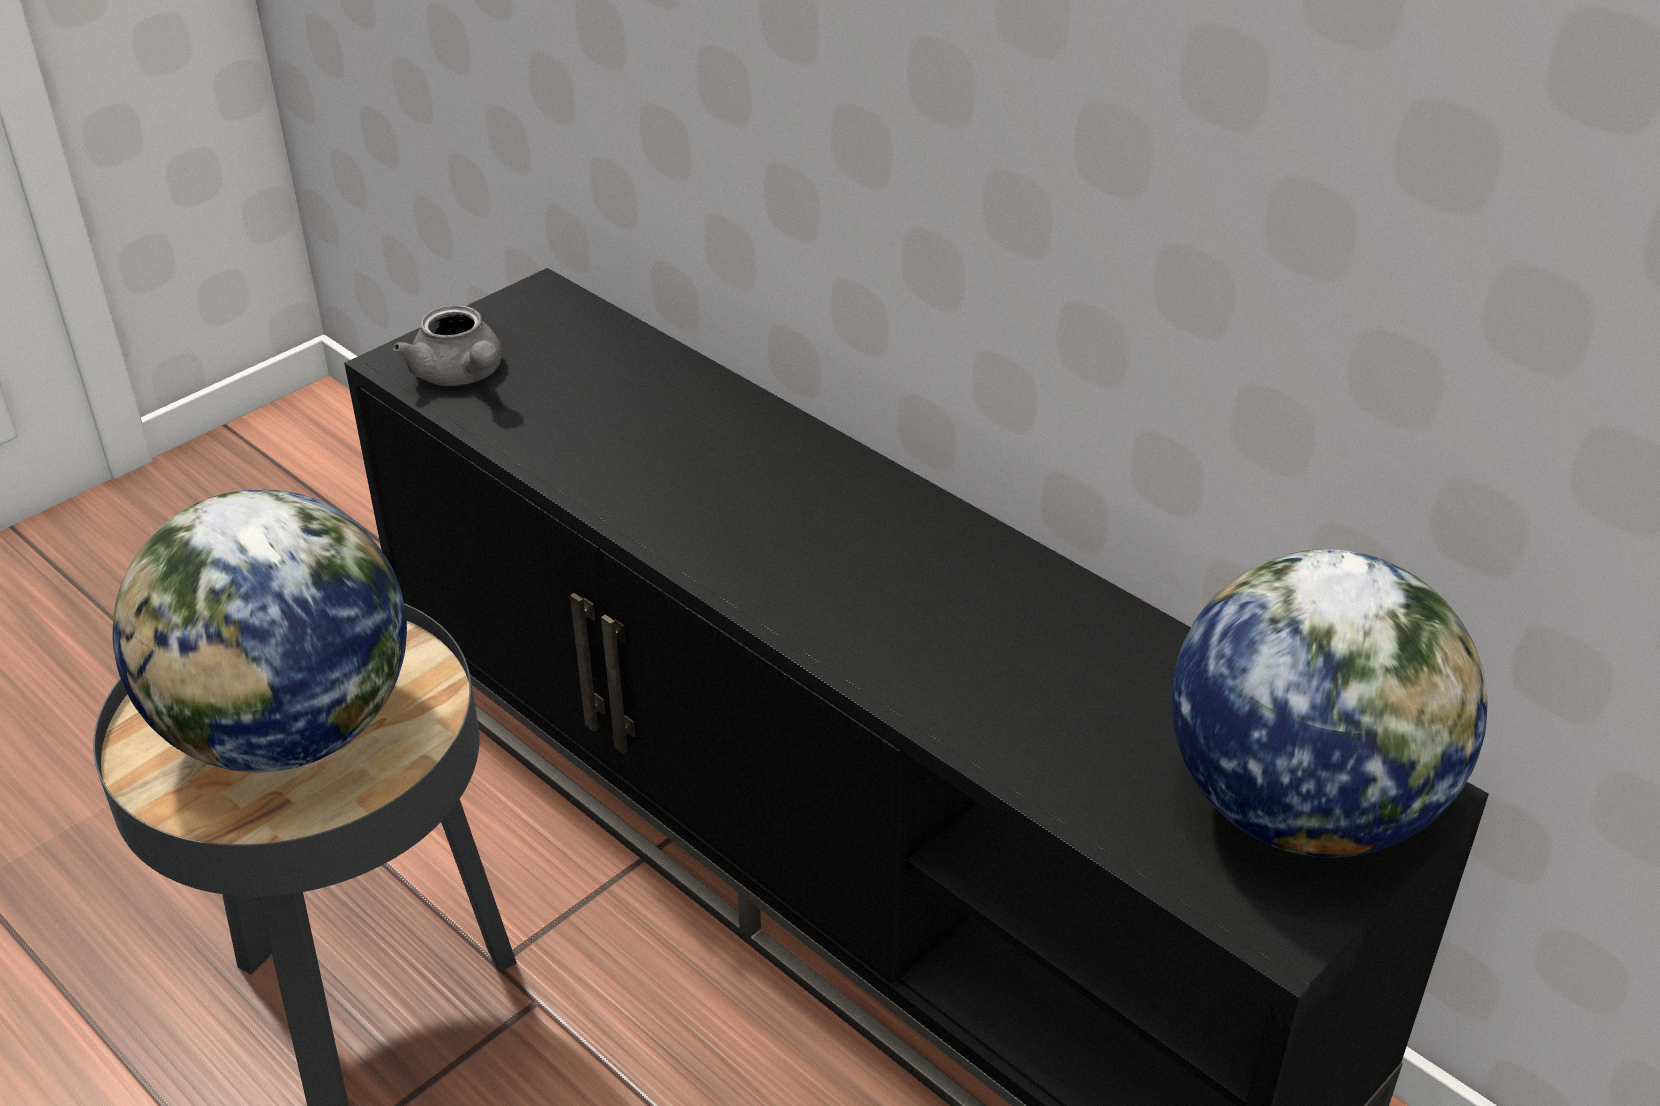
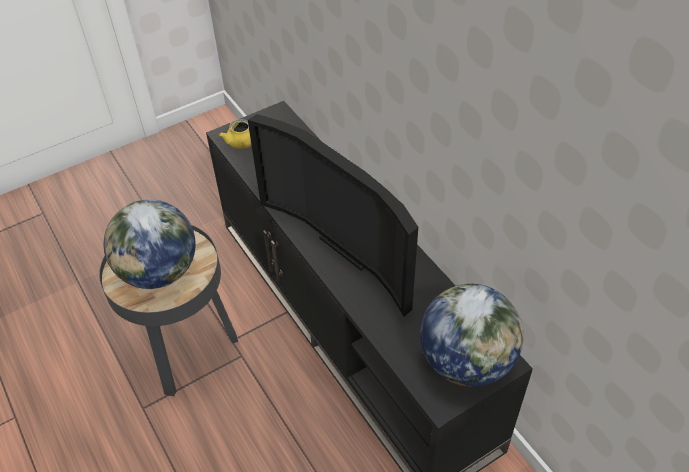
camera: 15 degrees right, 10 degrees up
grey teapot [393,305,502,386] -> yellow teapot [219,119,252,149]
none -> television [248,114,418,317]

